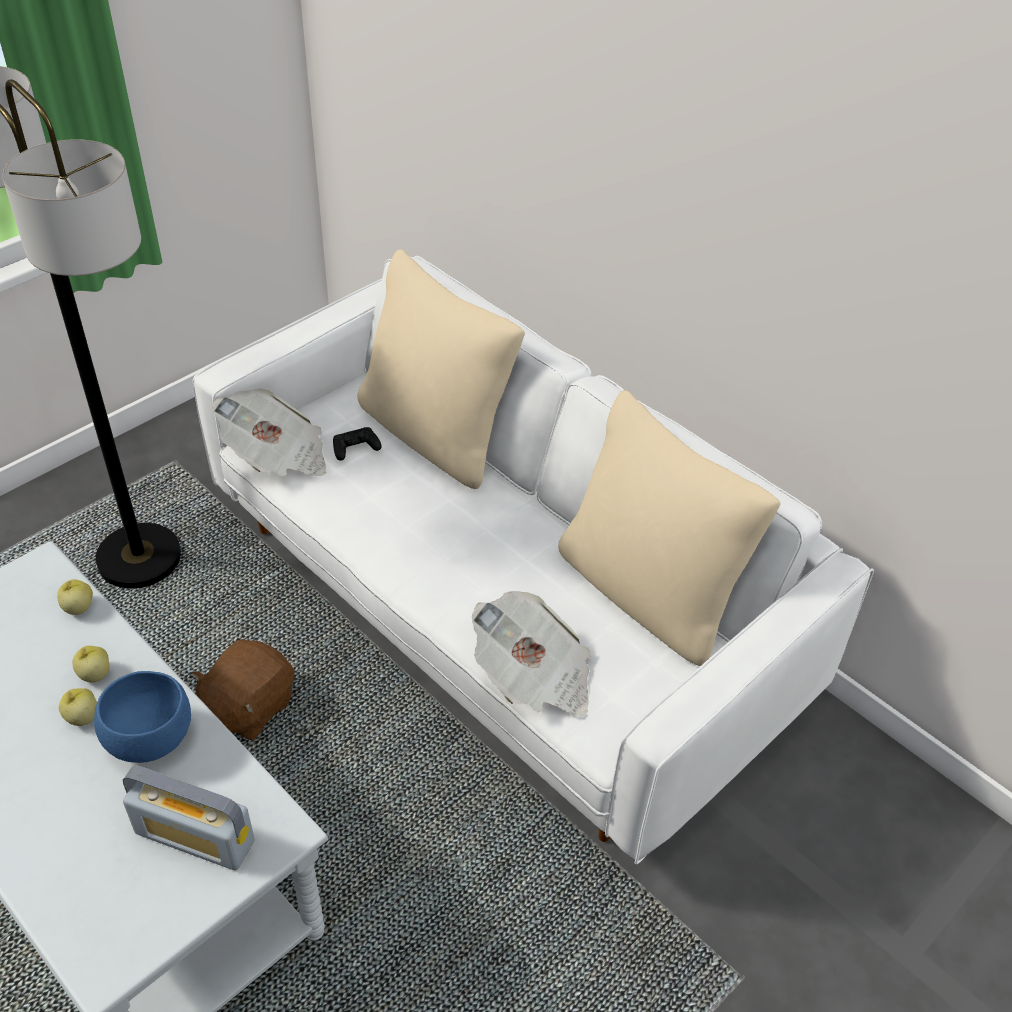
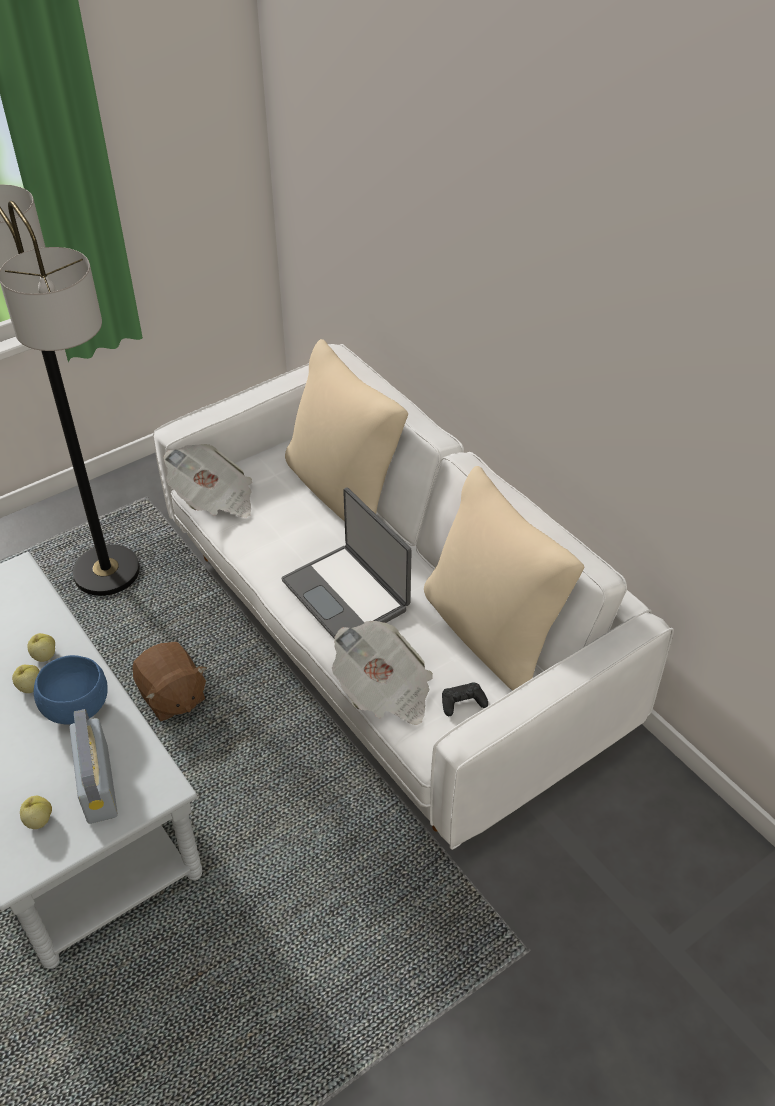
camera: 10 degrees right, 0 degrees up
apple [57,579,93,615] -> apple moved to [20,796,52,829]
radio [123,766,255,870] -> radio turned 45 degrees clockwise [69,709,118,824]
brown plush toy [191,639,295,740] -> brown plush toy turned 75 degrees counterclockwise [132,642,206,721]
black game controller [333,427,381,461] -> black game controller moved to [442,682,488,716]
none -> laptop [282,487,412,638]

